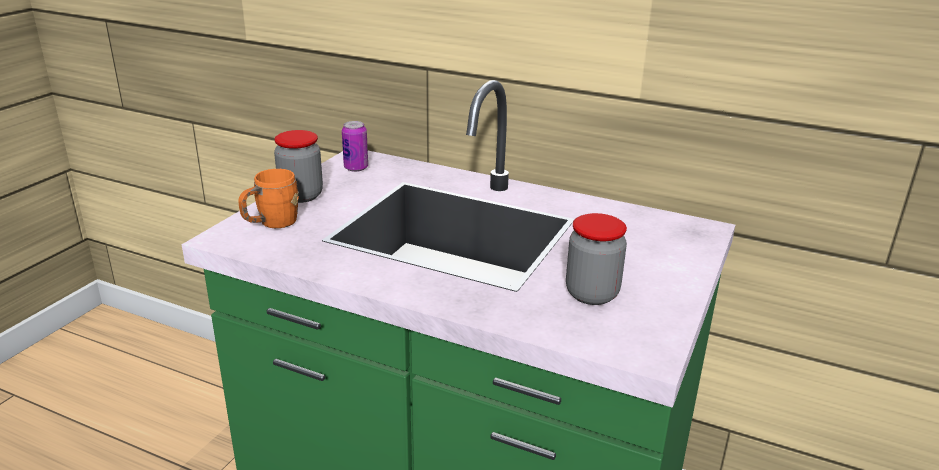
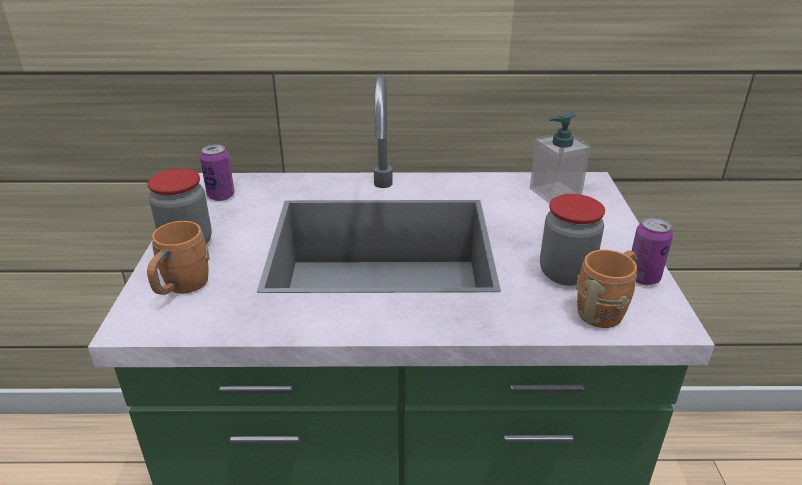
camera: 25 degrees left, 5 degrees up
none -> soap dispenser [530,113,590,204]
none -> orange mug [576,250,637,328]
none -> can [631,217,673,285]

